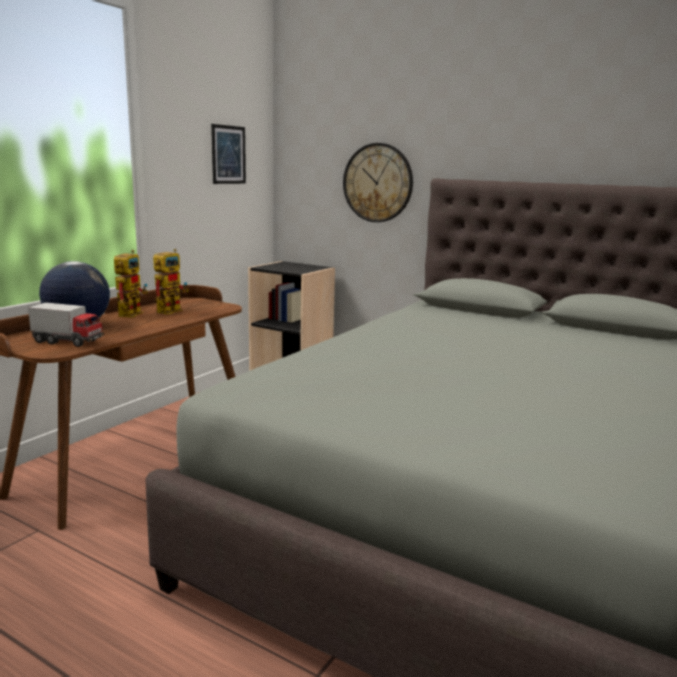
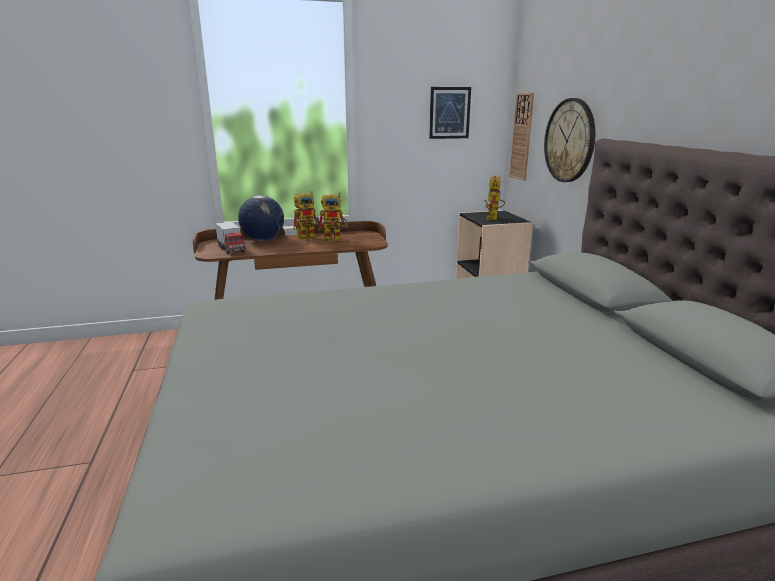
camera: 45 degrees right, 5 degrees up
none -> toy robot [484,176,505,220]
none -> wall clock [509,93,534,181]

